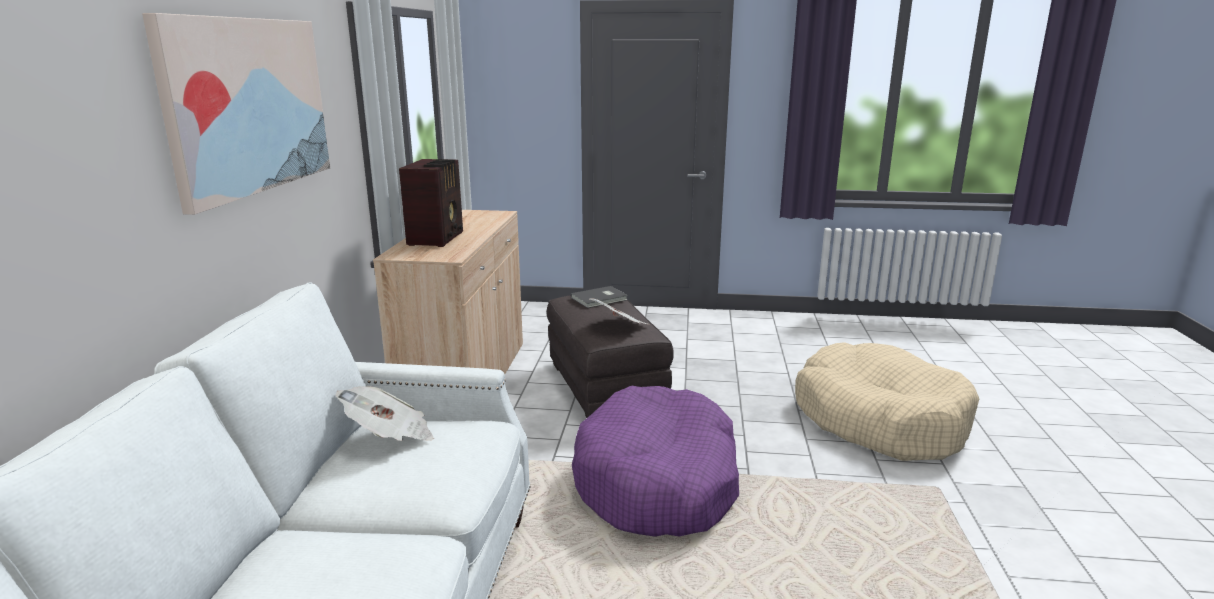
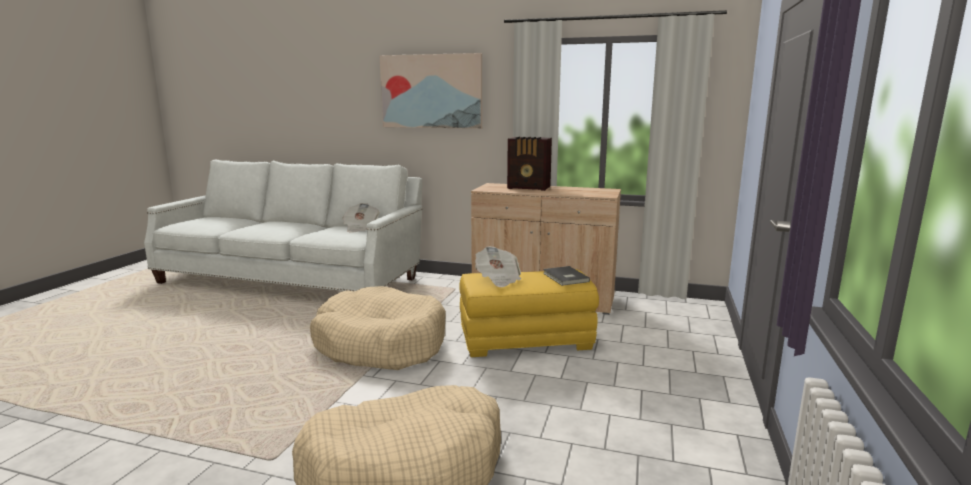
camera: 100 degrees right, 5 degrees down
grey ottoman [547,295,674,418] -> yellow ottoman [459,269,599,357]
purple dog bed [572,386,739,537] -> beige dog bed [310,286,446,370]

